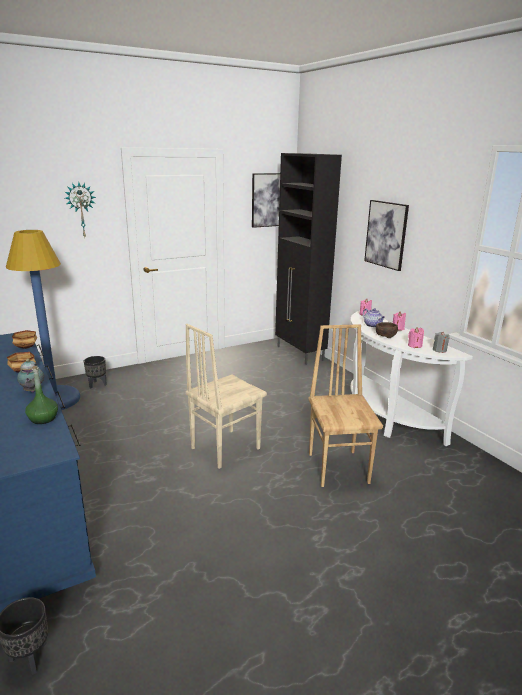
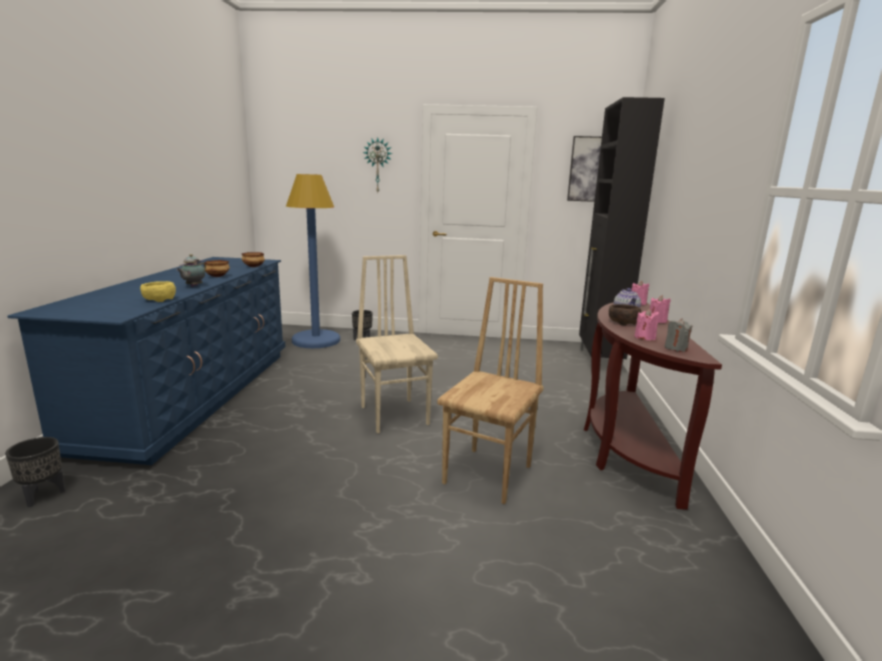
camera: 35 degrees right, 5 degrees down
green bottle [25,366,58,424] -> yellow bowl [140,281,176,302]
beige chair [186,324,267,469] -> beige chair turned 75 degrees clockwise [356,255,438,433]
white console table [350,311,473,446] -> brown console table [584,302,722,510]
picture [364,200,409,271] -> none

